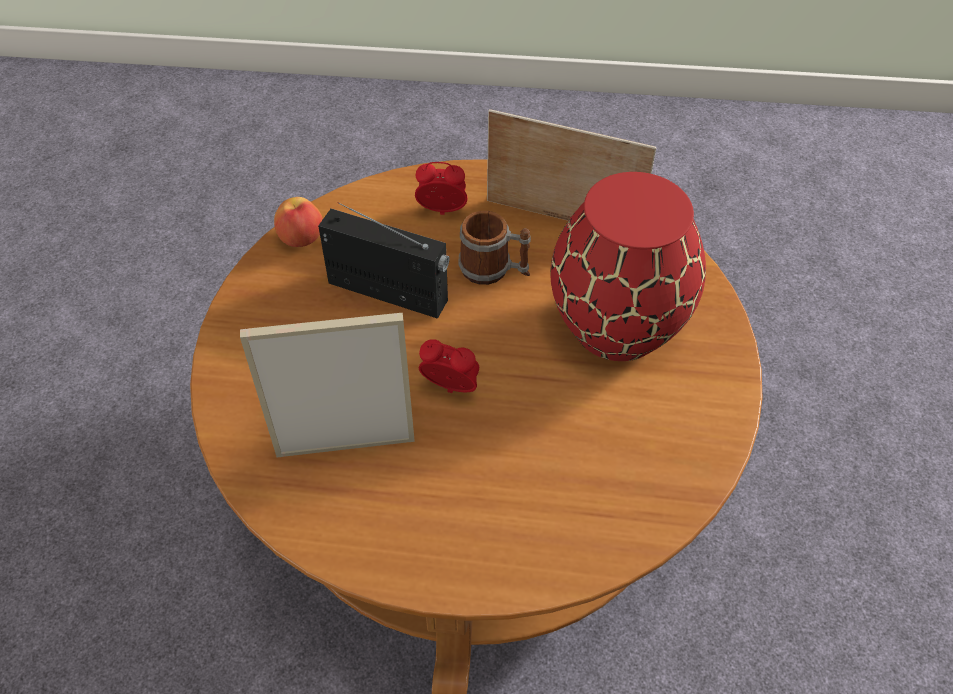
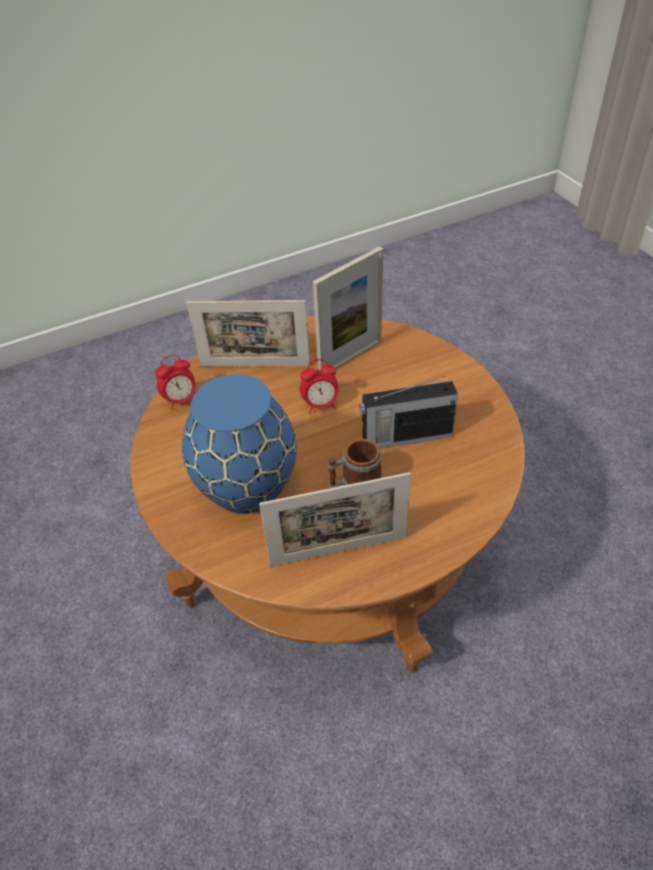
camera: 150 degrees right, 5 degrees down
apple [274,197,323,247] -> none
alarm clock [415,162,467,215] -> alarm clock moved to [155,355,196,410]
red vase [551,172,706,361] -> blue vase [182,374,297,514]
none -> picture frame [187,300,310,367]

